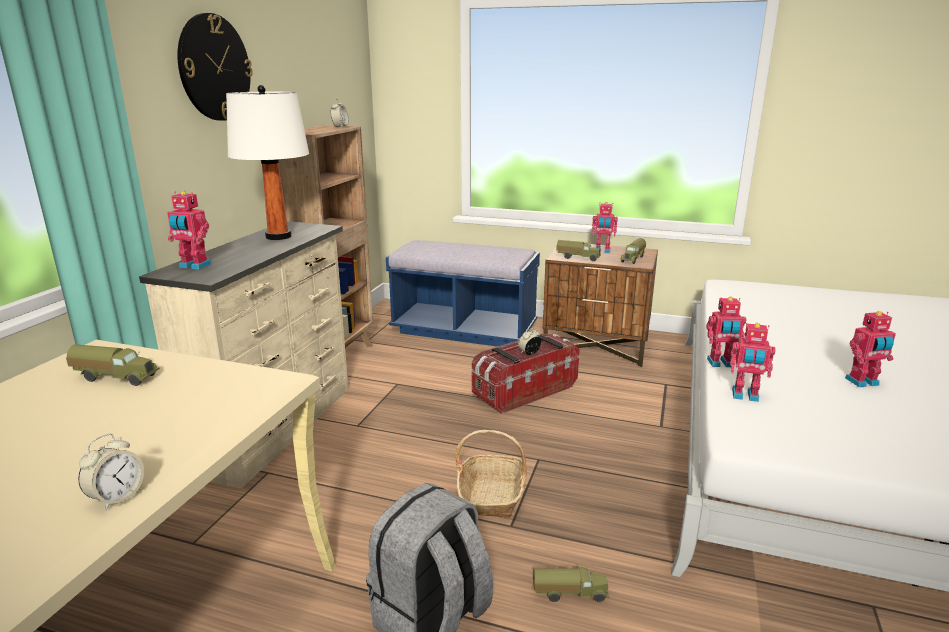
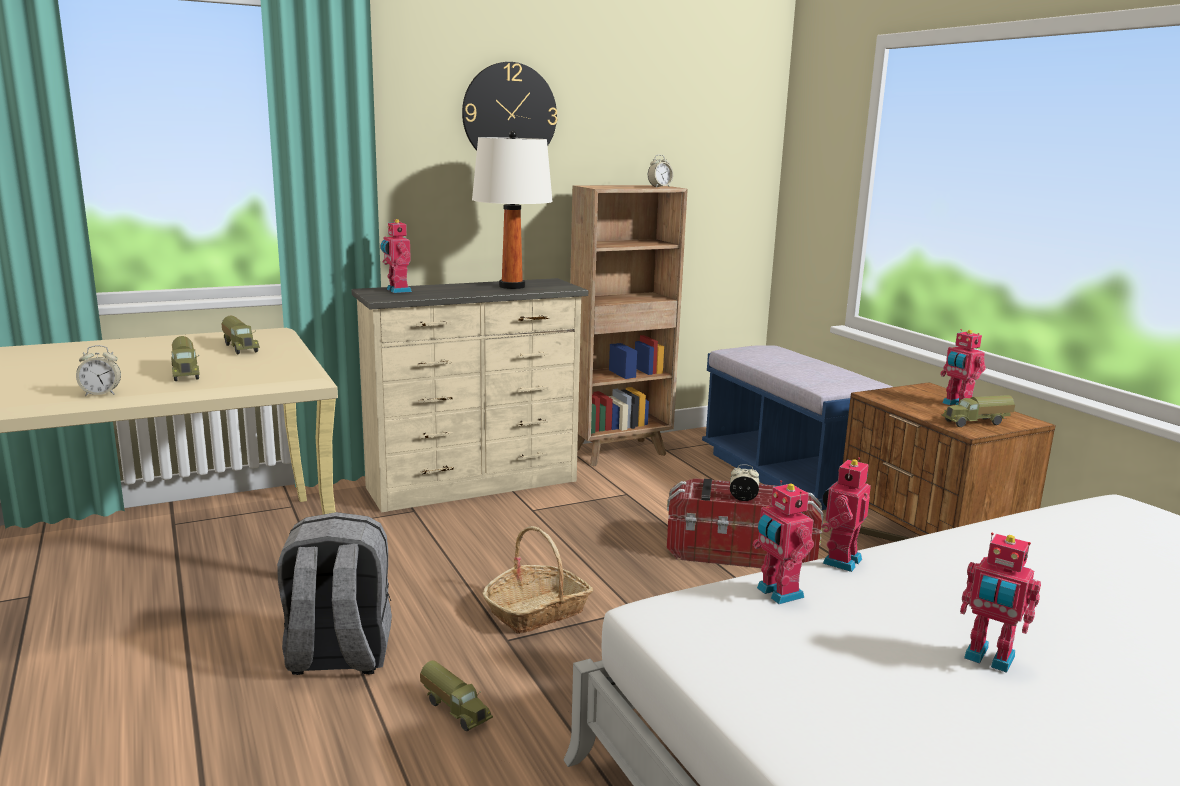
camera: 45 degrees right, 5 degrees down
toy truck [556,240,601,261] -> toy truck moved to [171,336,200,381]
toy robot [706,297,746,367] -> toy robot turned 75 degrees clockwise [821,457,871,572]

